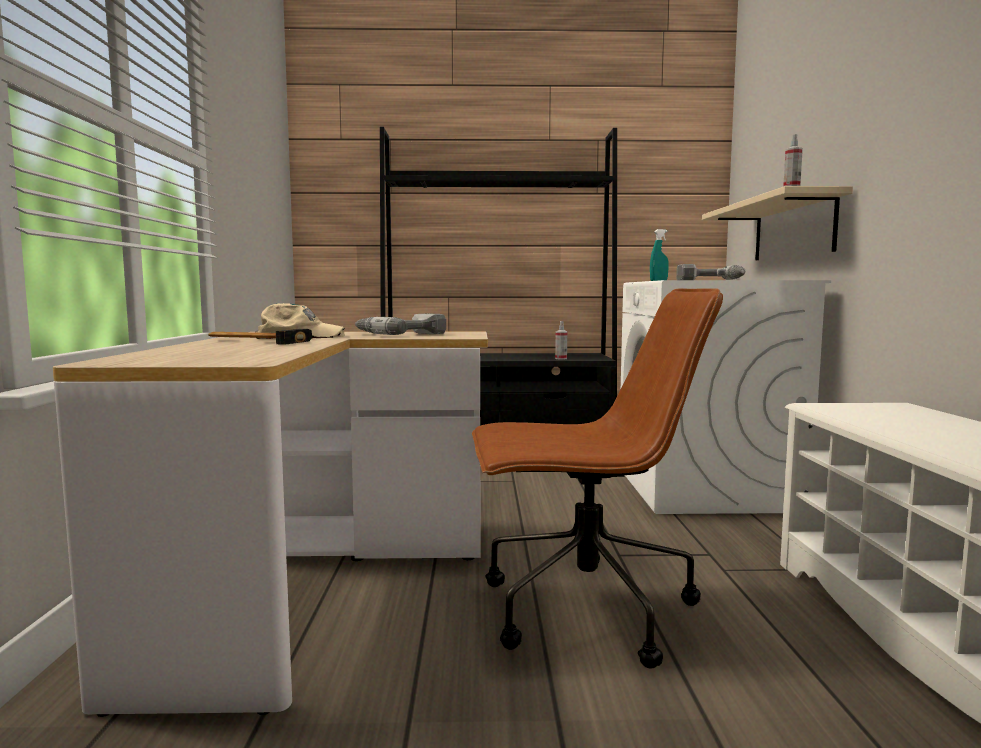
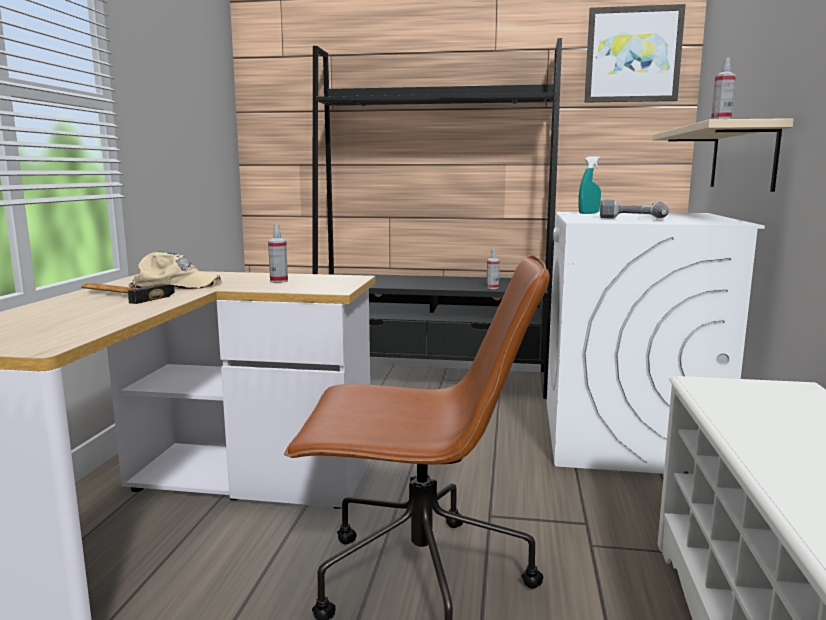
camera: 10 degrees right, 5 degrees up
power drill [355,313,446,335] -> spray bottle [268,224,288,283]
none -> picture [584,4,686,103]

